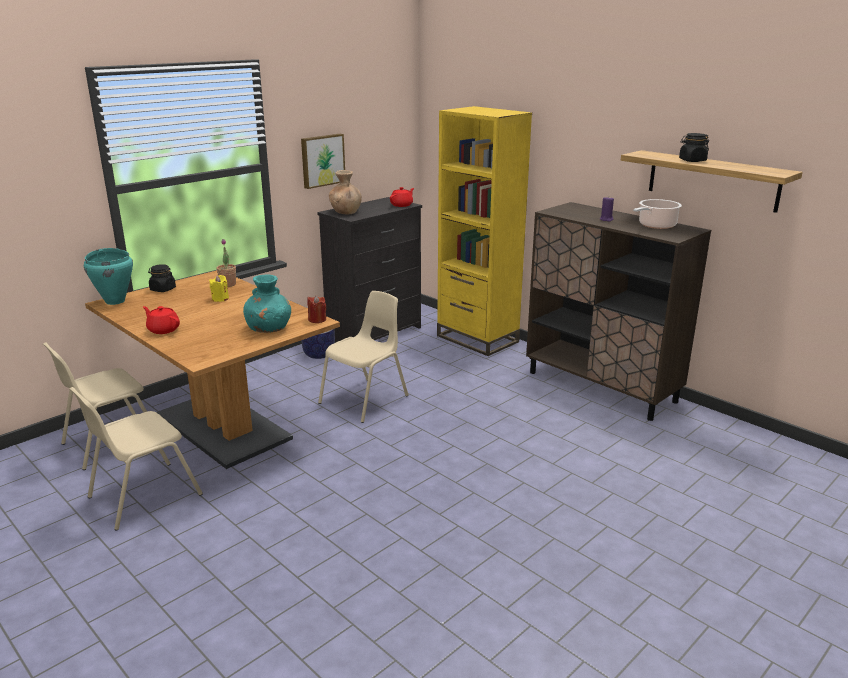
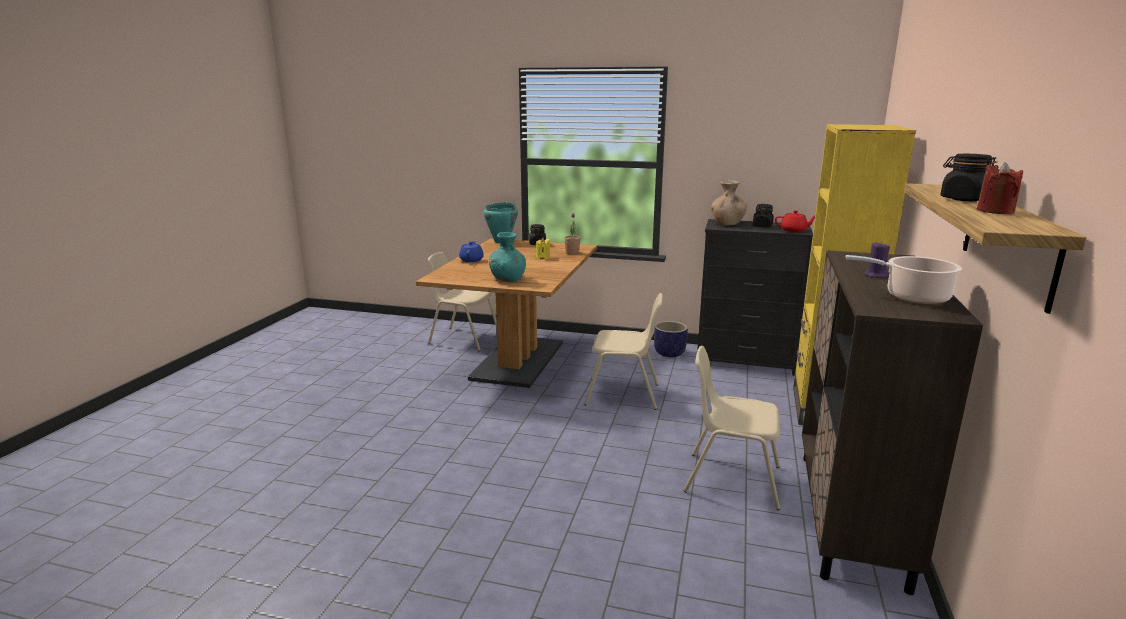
camera: 60 degrees right, 5 degrees down
beige chair [70,387,203,531] -> beige chair moved to [684,346,780,510]
red teapot [143,306,180,334] -> blue teapot [459,241,484,262]
picture [301,134,345,189] -> none
red candle [307,295,326,323] -> red candle moved to [977,162,1023,214]
none -> black jar [753,204,774,228]

